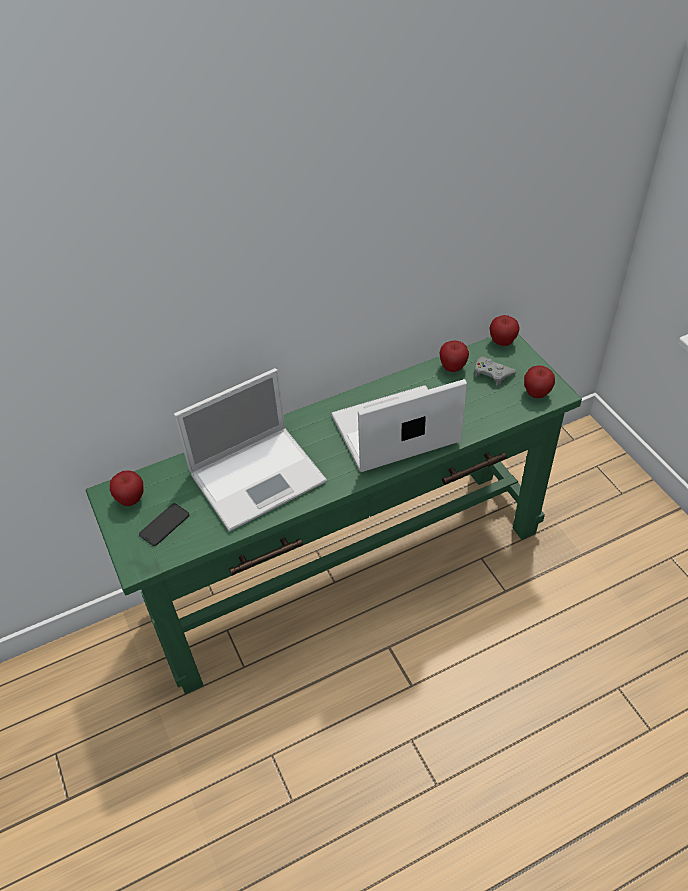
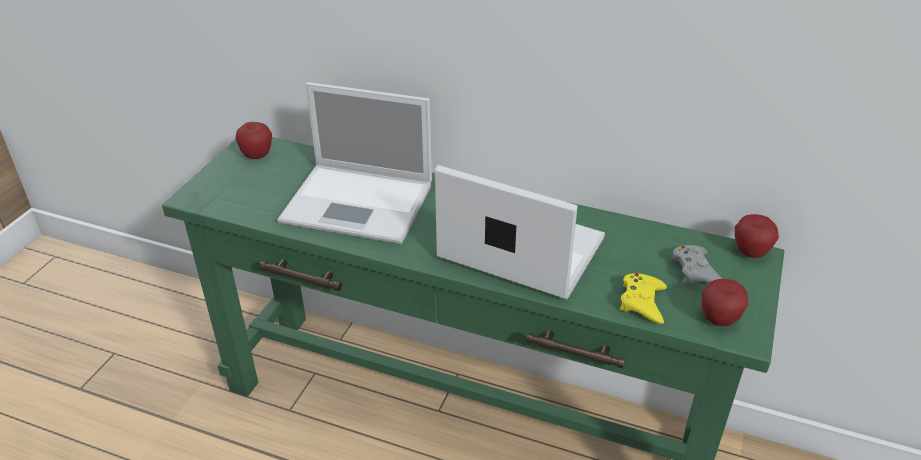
camera: 45 degrees right, 10 degrees down
phone [139,503,189,546] -> none
apple [439,340,469,372] -> none
none -> yellow game controller [620,273,667,324]

